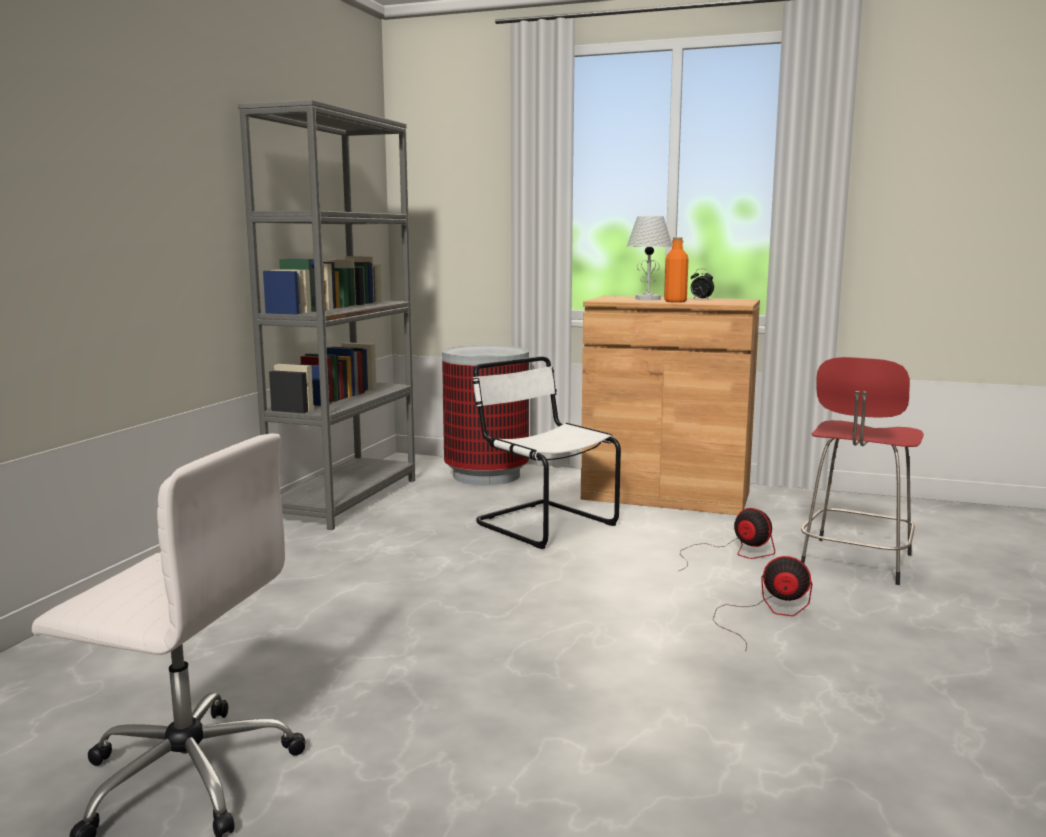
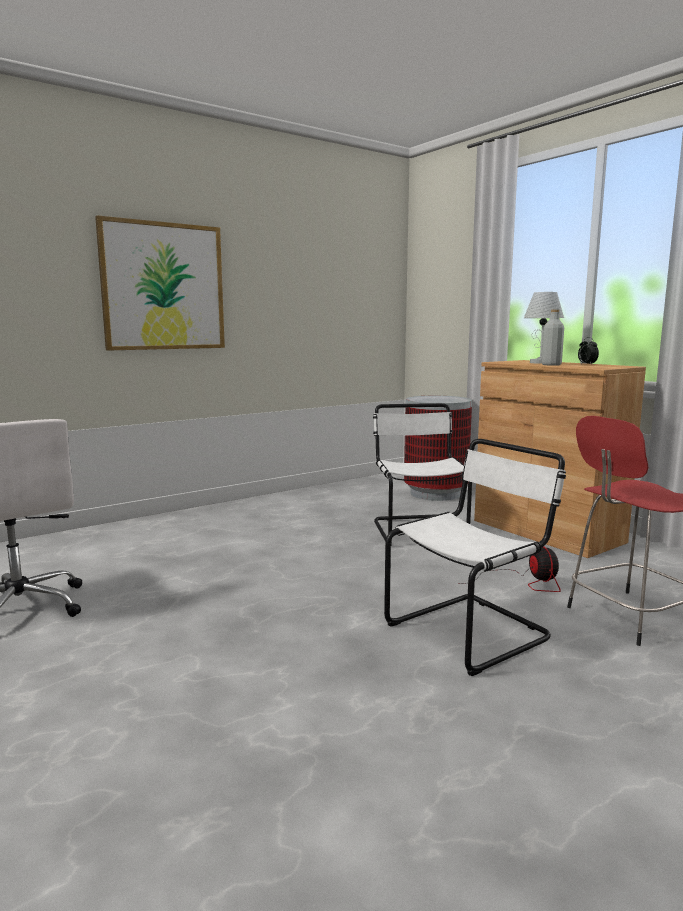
camera: 35 degrees right, 0 degrees up
grey bookcase [238,99,415,530] -> none
orange bottle [664,238,689,303] -> grey bottle [541,309,564,366]
fan [713,556,812,649] -> white chair [384,439,566,676]
none -> picture [95,215,225,351]

